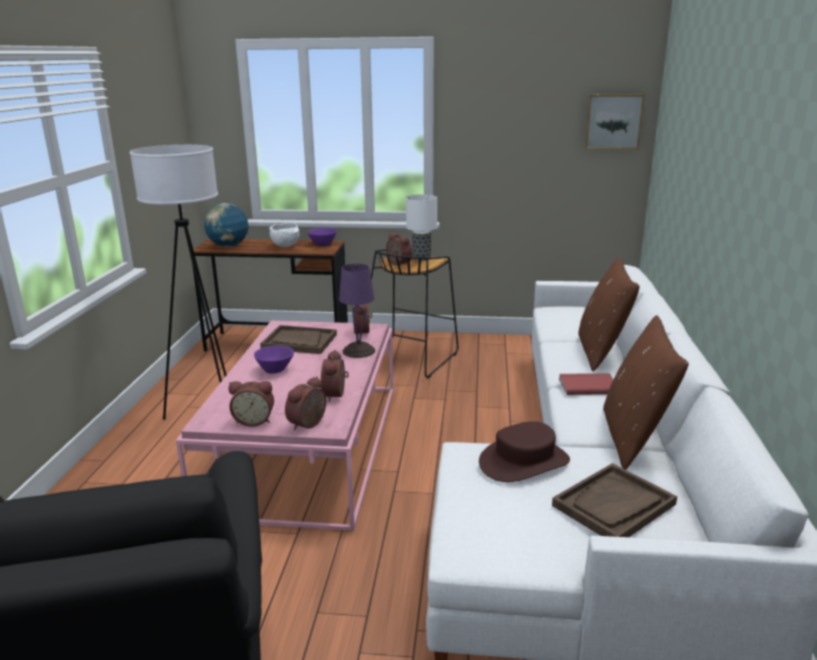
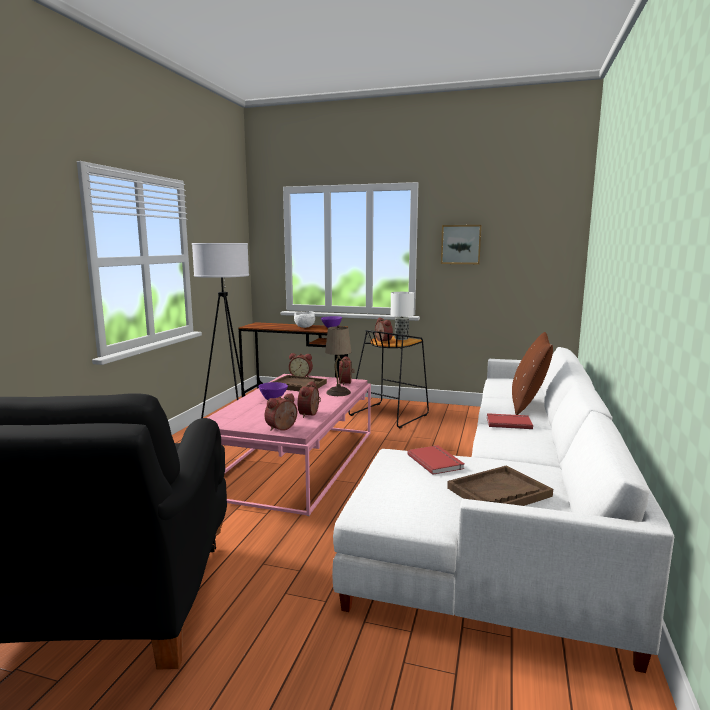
camera: 10 degrees right, 10 degrees down
globe [204,203,249,247] -> none
alarm clock [228,381,274,427] -> alarm clock moved to [289,353,313,377]
purple table lamp [339,264,375,358] -> beige table lamp [325,326,351,396]
brown hat [479,421,570,482] -> red book [407,445,465,475]
picture [584,94,645,150] -> picture moved to [441,225,482,264]
brown pillow [603,315,689,470] -> none

